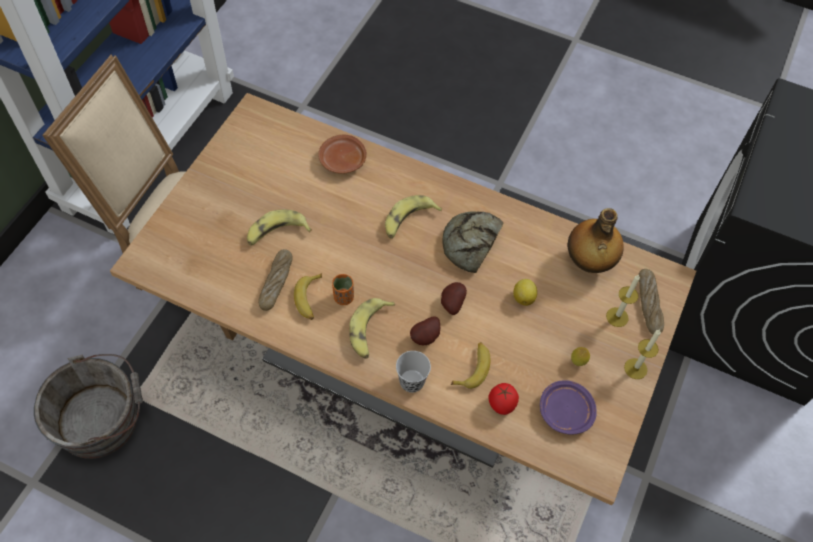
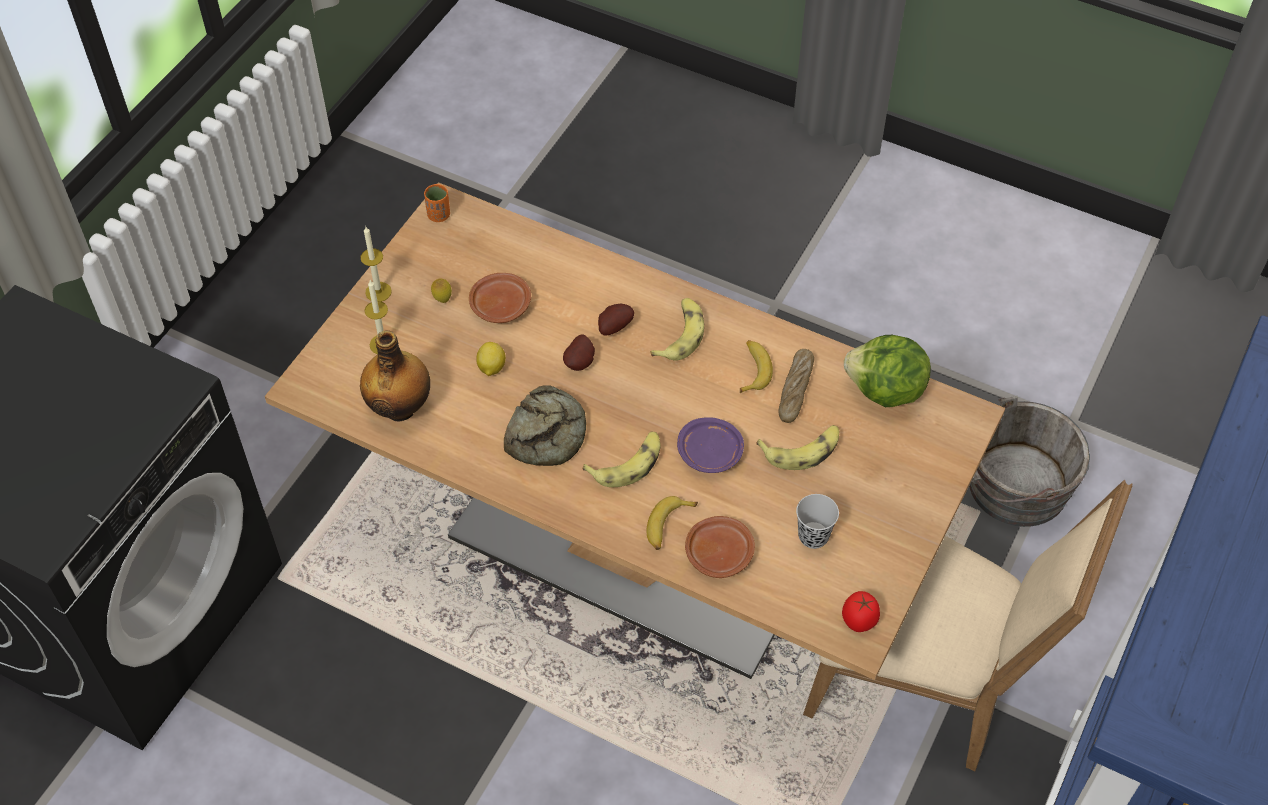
camera: 175 degrees left, 5 degrees down
orange cup [332,274,354,305] -> orange cup moved to [424,184,450,222]
black cup [396,351,431,393] -> black cup moved to [796,494,839,549]
banana [451,342,490,389] -> banana moved to [647,496,698,550]
tomato [489,383,519,415] -> tomato moved to [842,591,880,632]
purple plate [540,380,597,435] -> purple plate moved to [677,417,744,473]
bread [638,269,664,335] -> none
none -> brown plate [469,273,531,323]
none -> lettuce [844,335,931,407]

